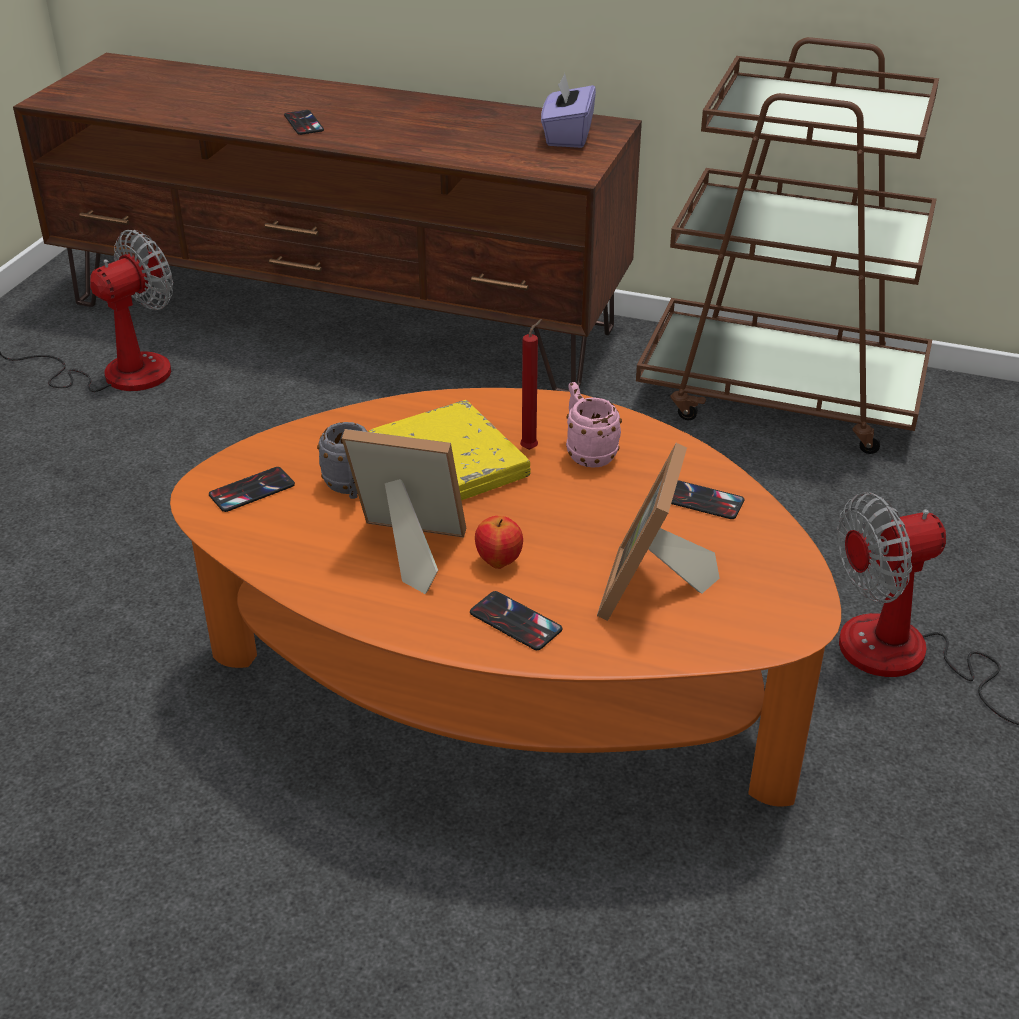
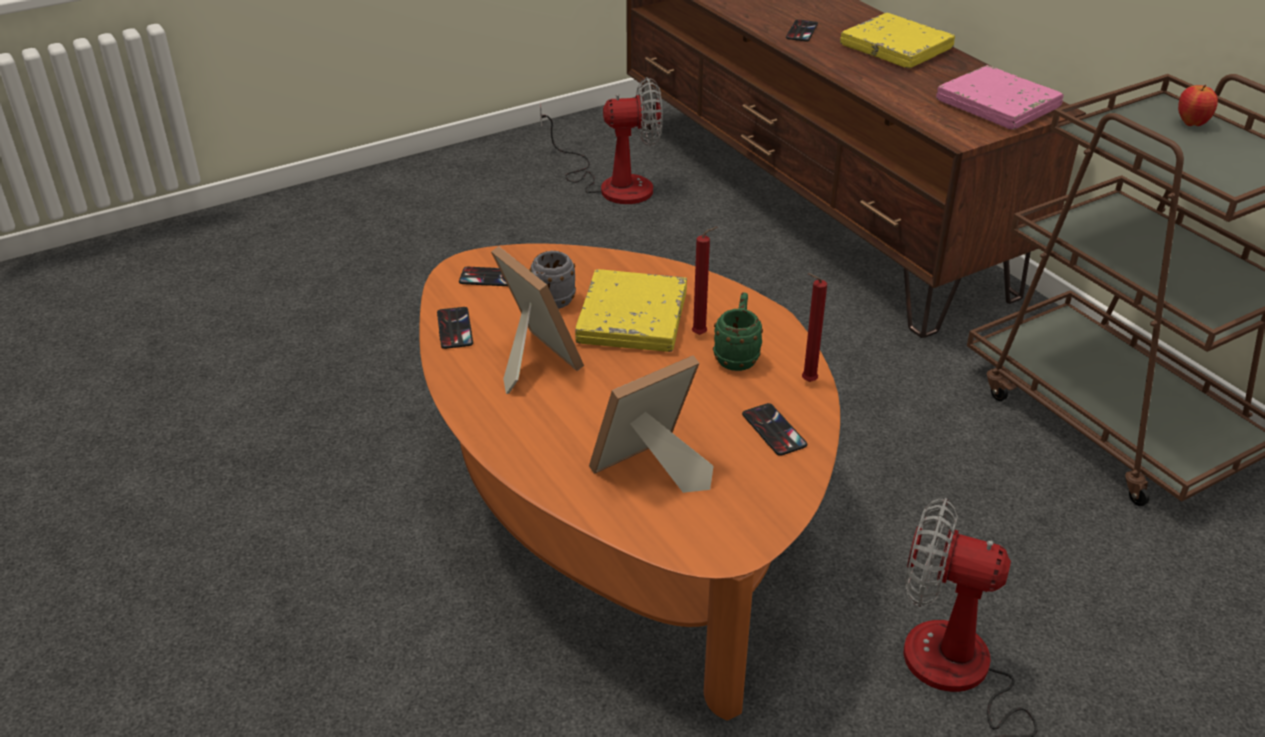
camera: 40 degrees right, 0 degrees up
phone [470,591,562,650] -> phone moved to [437,307,473,349]
apple [475,516,523,569] -> apple moved to [1178,84,1218,126]
purple tissue box [541,73,596,148] -> pink book [936,65,1064,130]
pink mug [566,382,622,468] -> green mug [713,292,763,371]
none -> red candle [802,273,827,382]
none -> yellow book [840,13,955,69]

